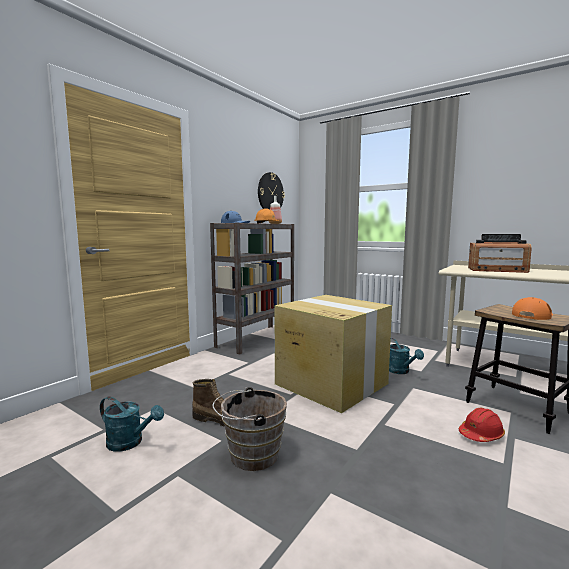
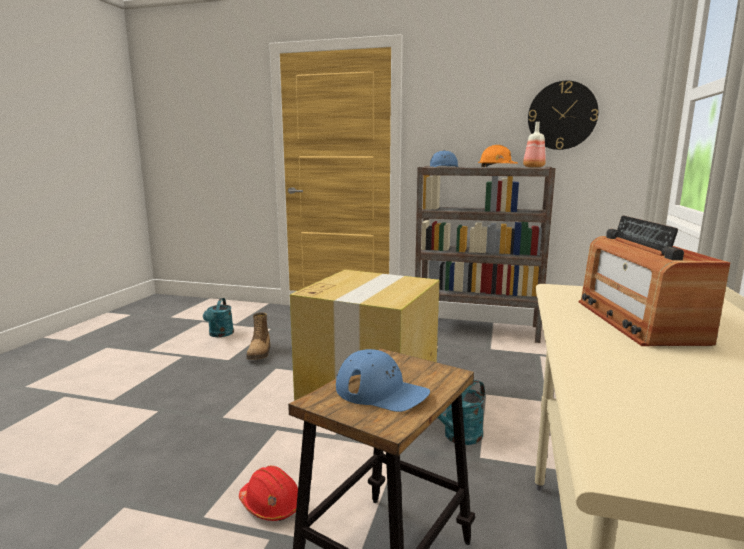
camera: 70 degrees right, 5 degrees up
brown bucket [213,387,287,471] -> none
orange cap [512,297,553,320] -> blue cap [336,349,430,412]

